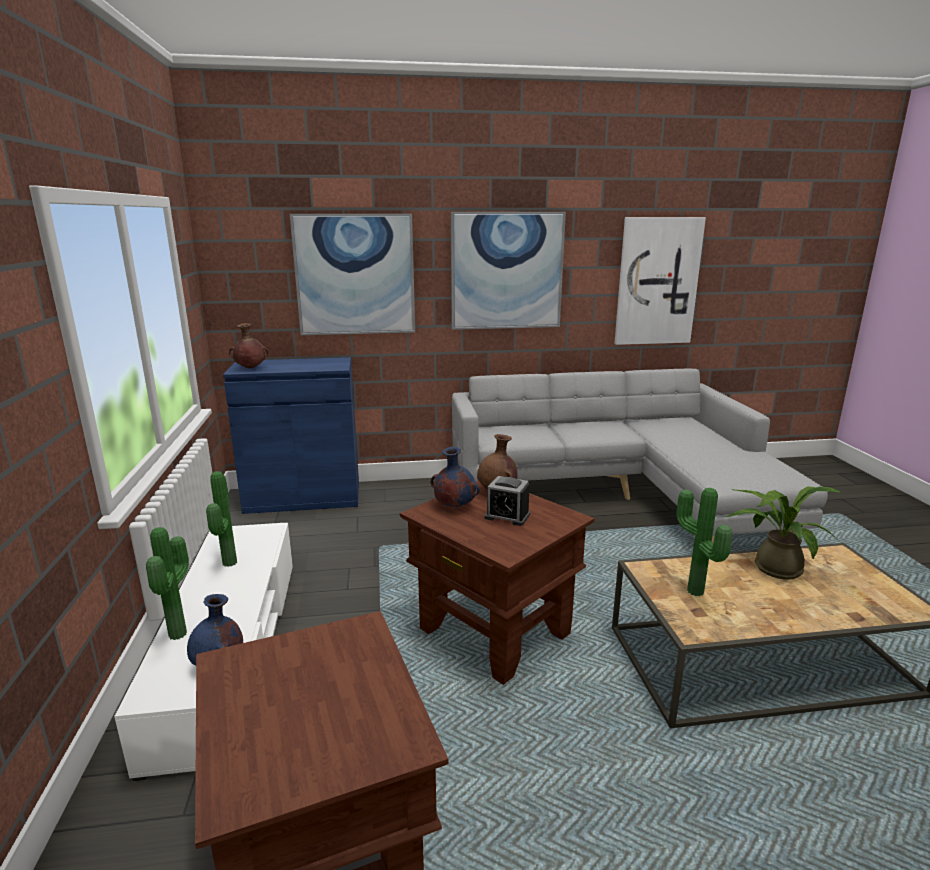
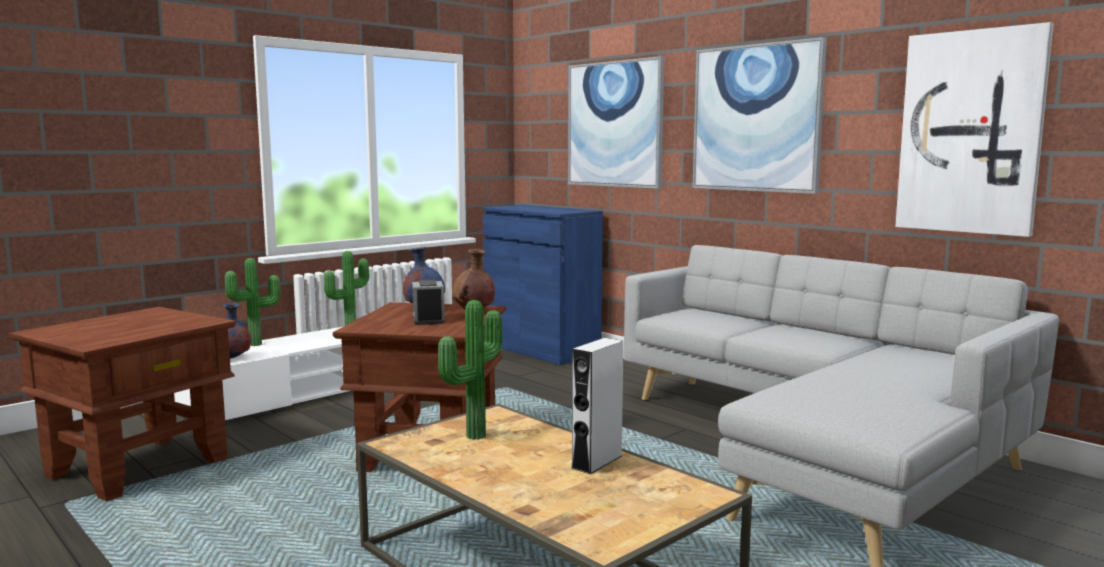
camera: 55 degrees right, 10 degrees down
brown vase [229,323,269,369] -> none
potted plant [725,486,846,580] -> grey speaker [571,338,623,474]

